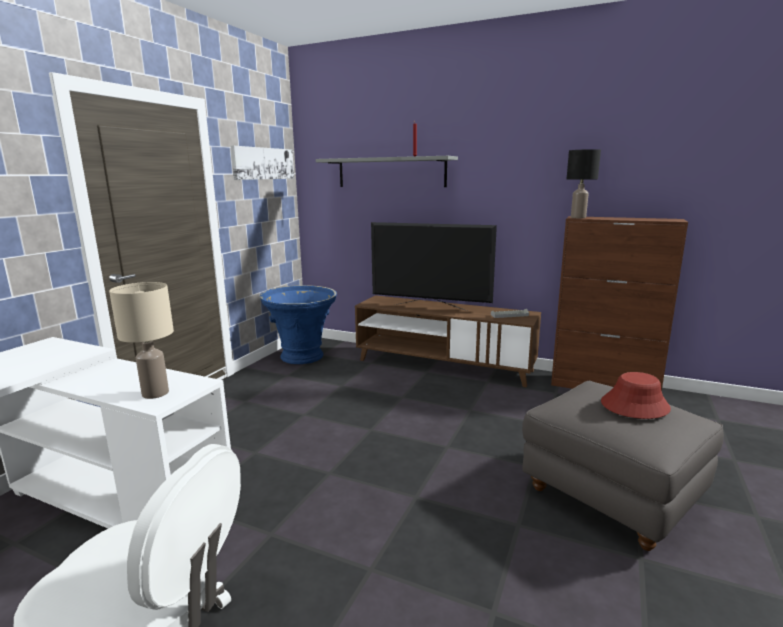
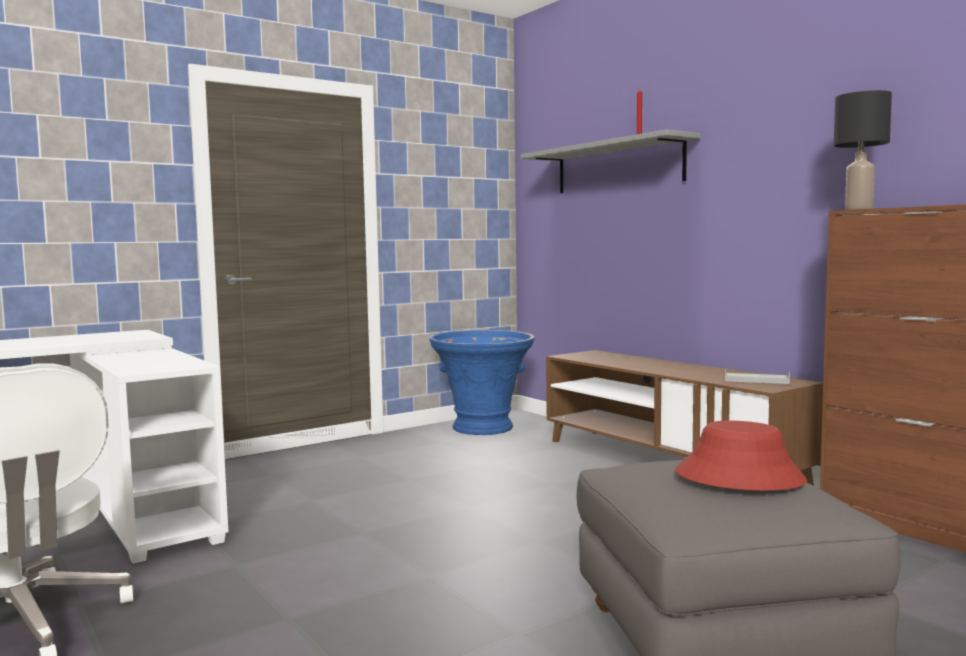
camera: 30 degrees right, 10 degrees down
beige table lamp [109,282,174,399] -> none
picture [231,146,294,180] -> none
television [371,222,497,311] -> none

